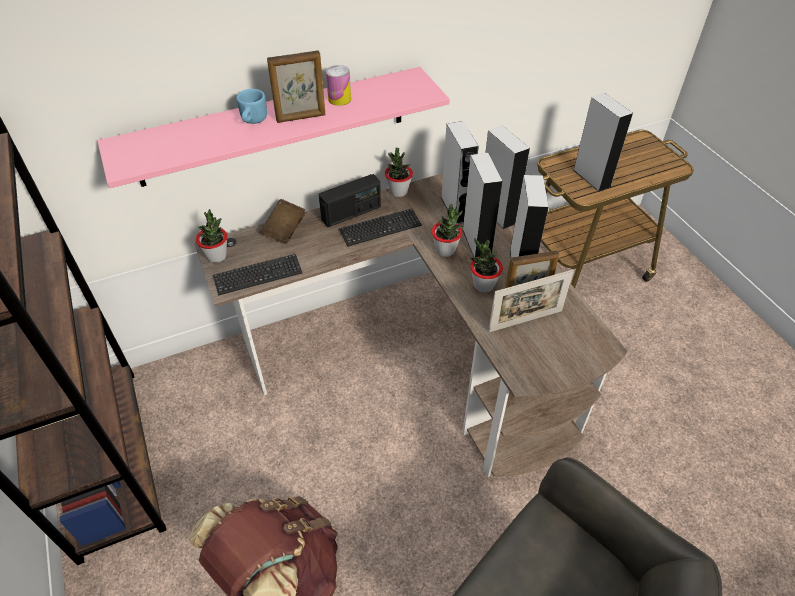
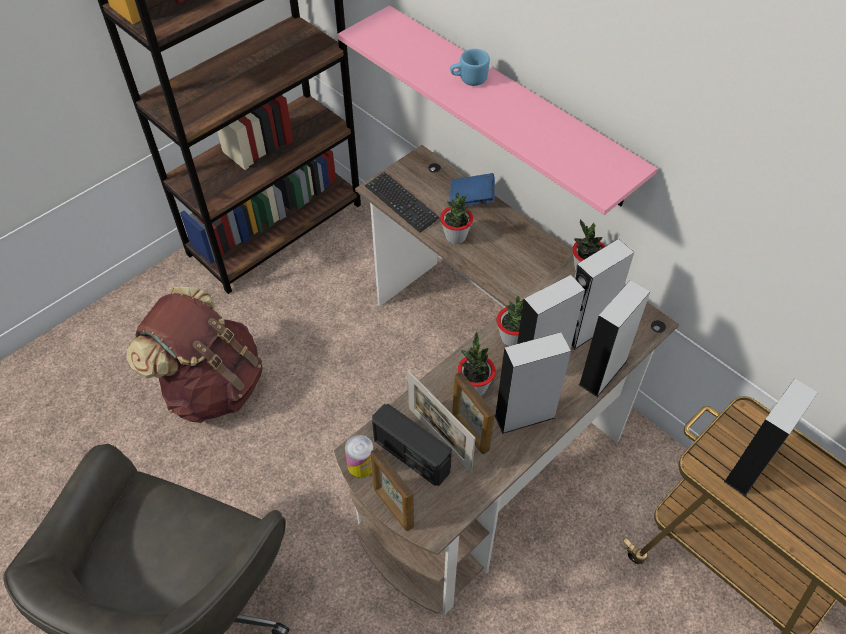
camera: 70 degrees right, 5 degrees up
potted plant [196,209,227,263] -> potted plant moved to [440,193,473,244]
brown book [260,199,305,244] -> blue book [450,173,495,206]
picture frame [267,50,325,123] -> picture frame moved to [370,448,414,531]
radio [319,174,381,227] -> radio moved to [372,404,452,486]
can [326,65,351,106] -> can moved to [345,435,373,478]
keyboard [339,208,422,247] -> none

